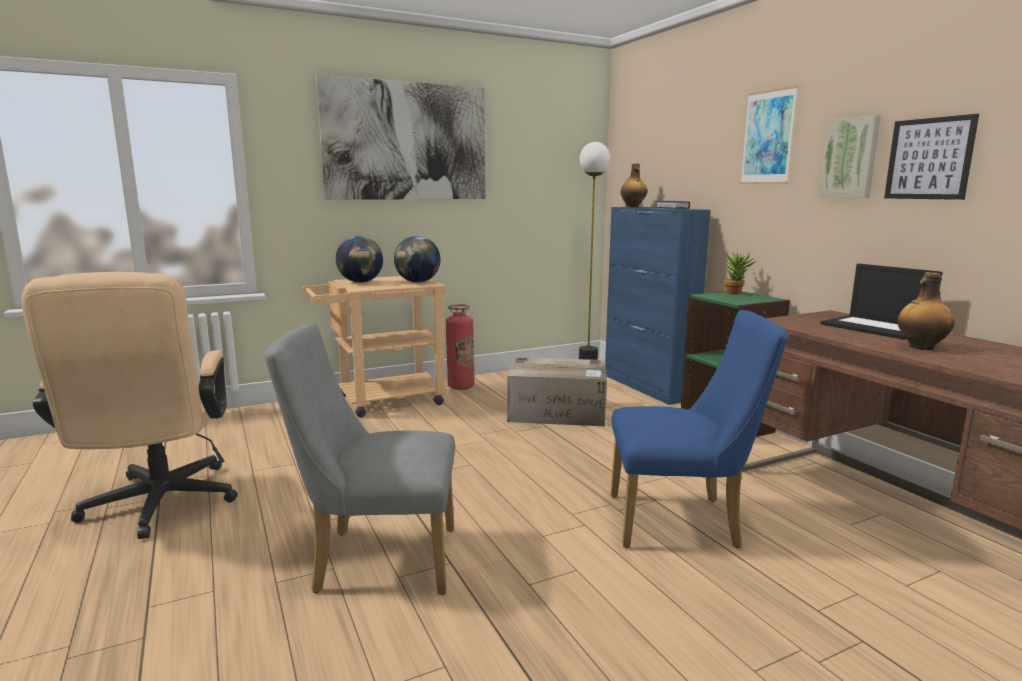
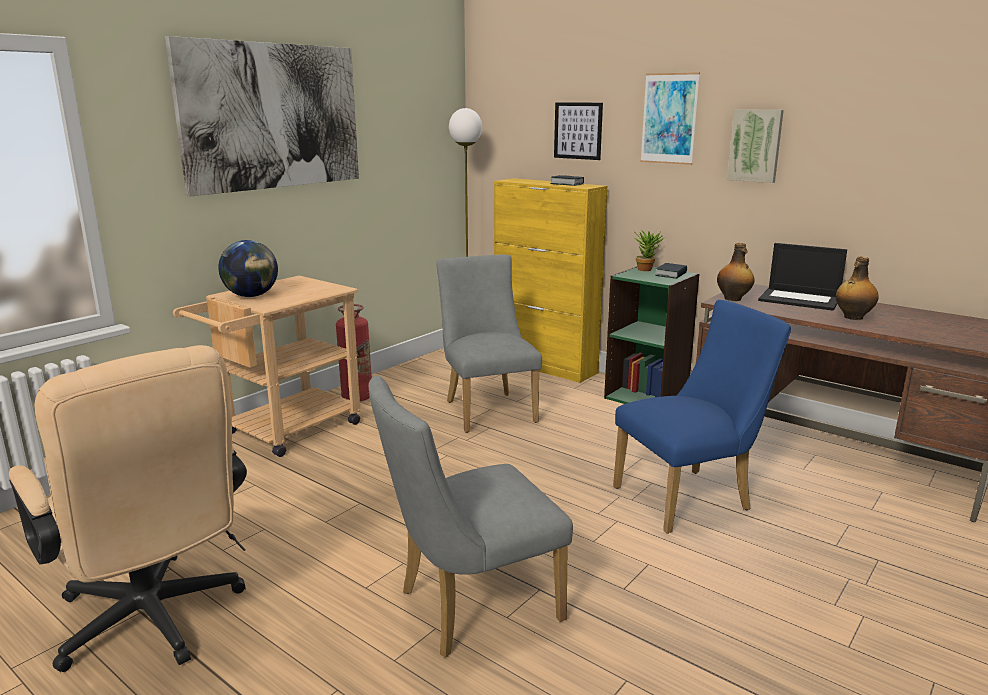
camera: 25 degrees left, 5 degrees up
globe [394,236,440,283] -> none
cardboard box [507,357,607,426] -> grey chair [436,254,542,433]
blue cabinet [605,207,710,405] -> yellow cabinet [493,178,607,383]
bottle [621,163,647,207] -> bottle moved to [717,243,754,301]
picture [884,114,979,200] -> picture moved to [554,102,603,160]
none -> book [655,263,687,279]

